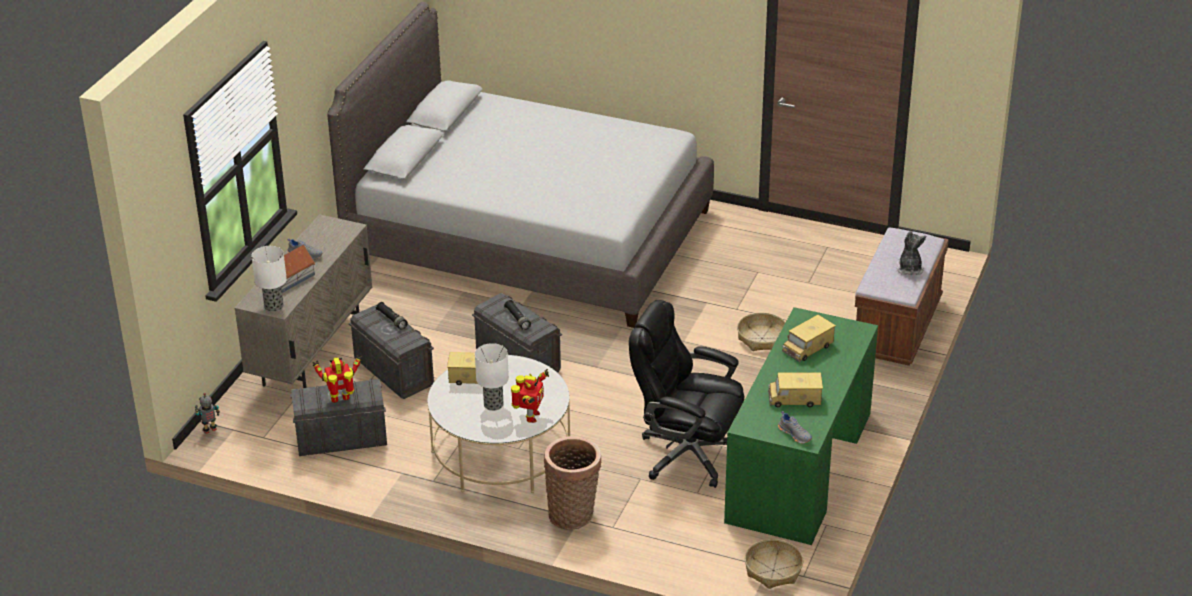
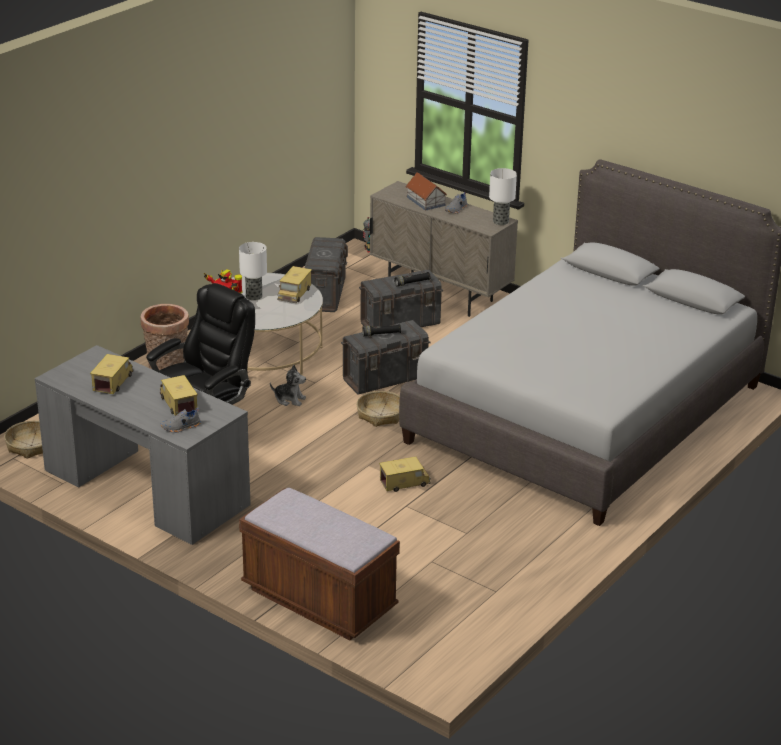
camera: 105 degrees right, 5 degrees down
table lamp [251,246,287,312] -> table lamp moved to [489,168,517,225]
toy robot [313,355,362,403] -> none
green desk [724,307,878,545] -> grey desk [35,345,251,545]
basket [737,313,786,351] -> basket moved to [357,391,400,427]
grey shoe [778,411,812,443] -> grey shoe moved to [161,408,201,433]
plush toy [896,231,926,275] -> plush toy moved to [270,365,306,406]
none -> toy truck [379,457,431,492]

